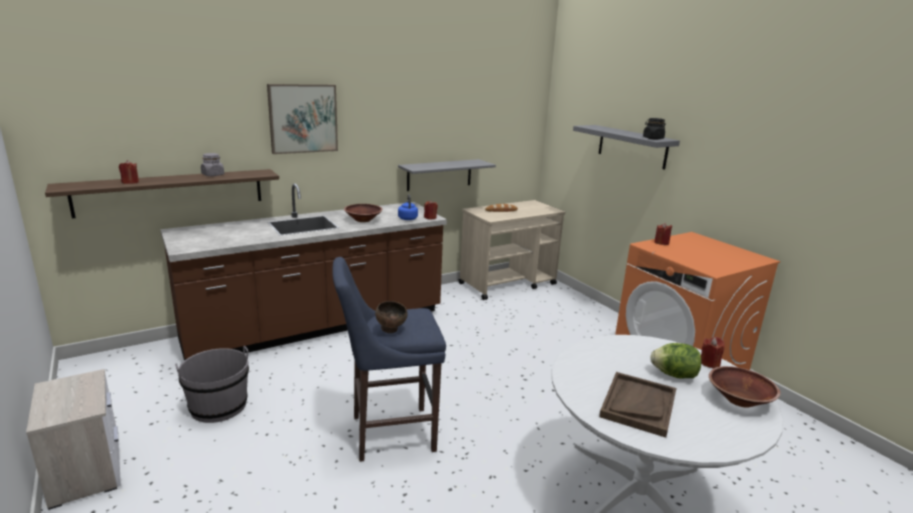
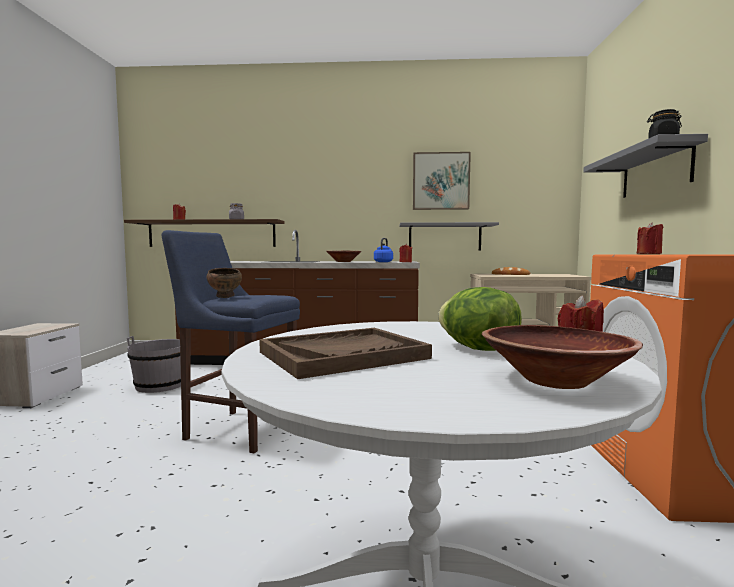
camera: 35 degrees right, 15 degrees down
picture [267,84,338,154] -> picture moved to [413,152,471,210]

